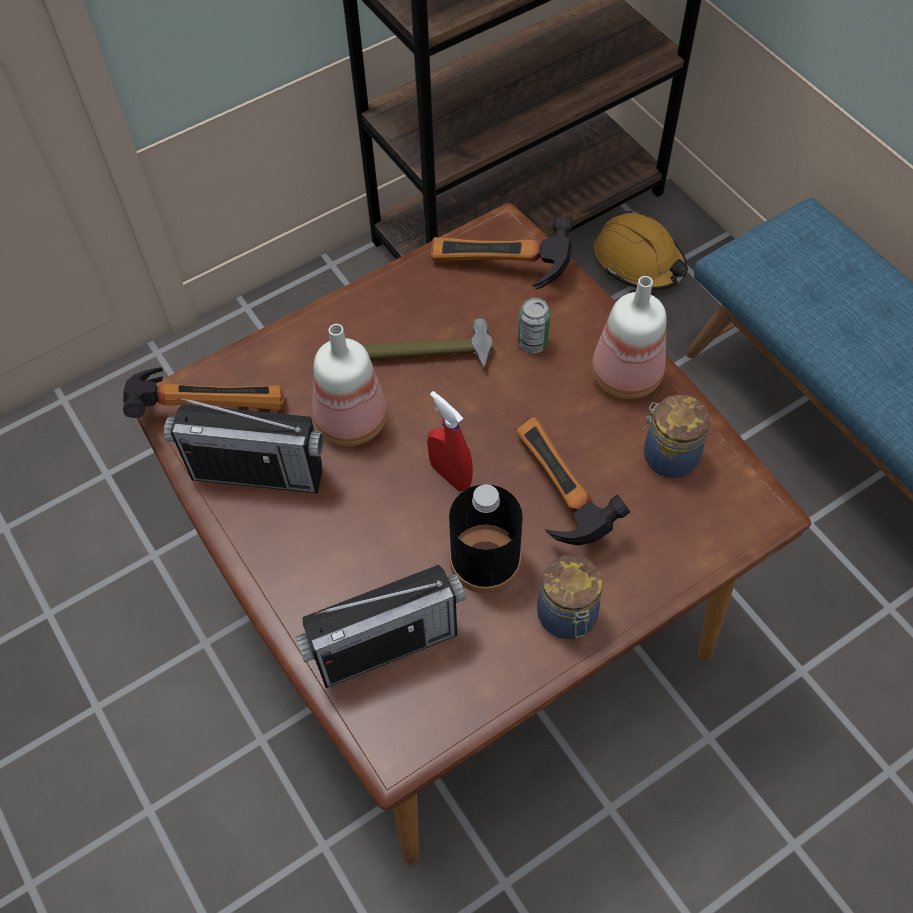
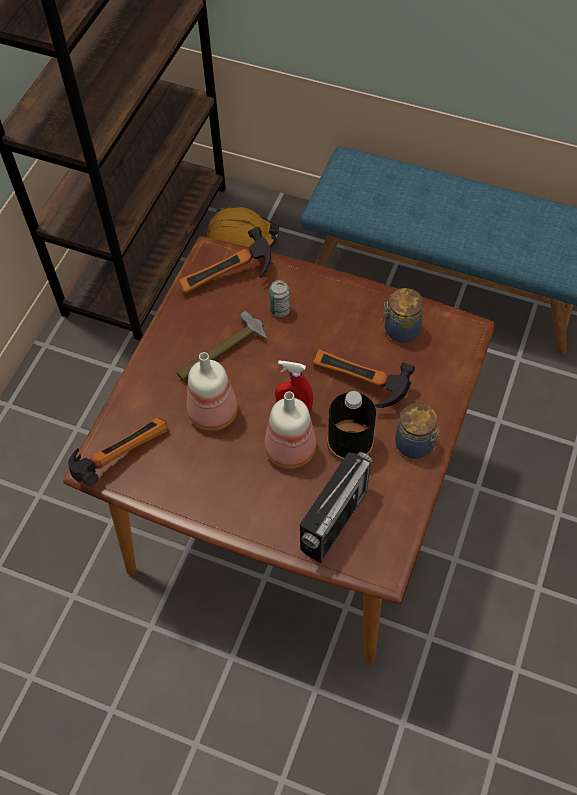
camera: 35 degrees left, 0 degrees up
radio [164,397,323,493] -> none
bottle [592,276,666,399] -> bottle moved to [264,391,316,469]

